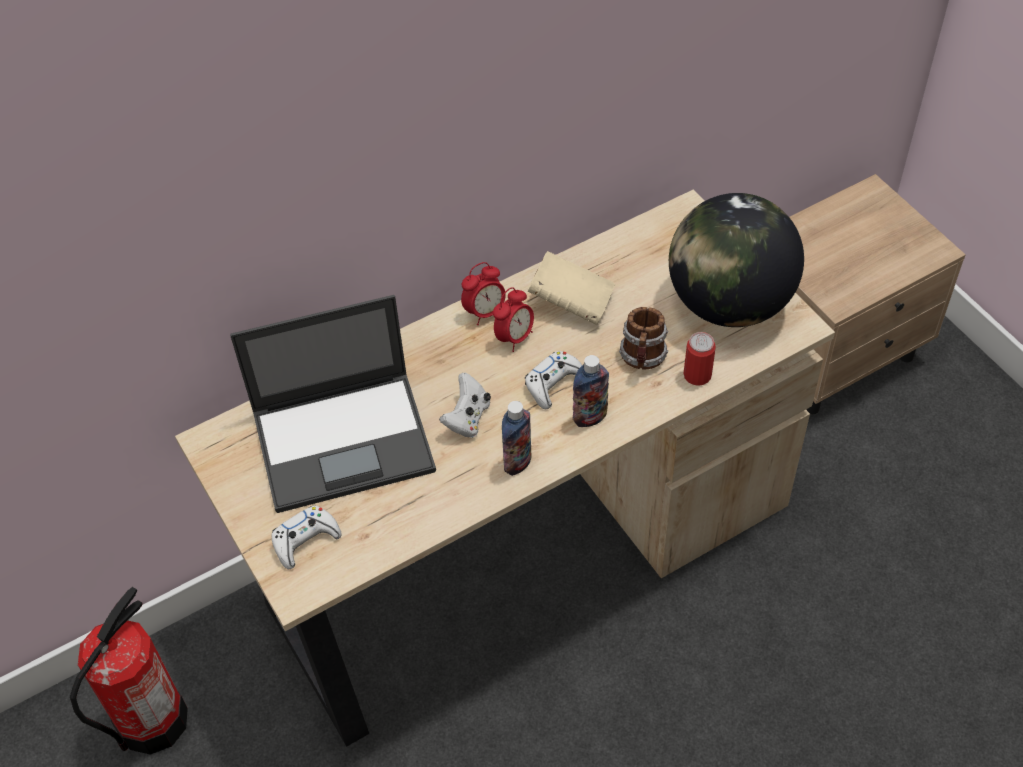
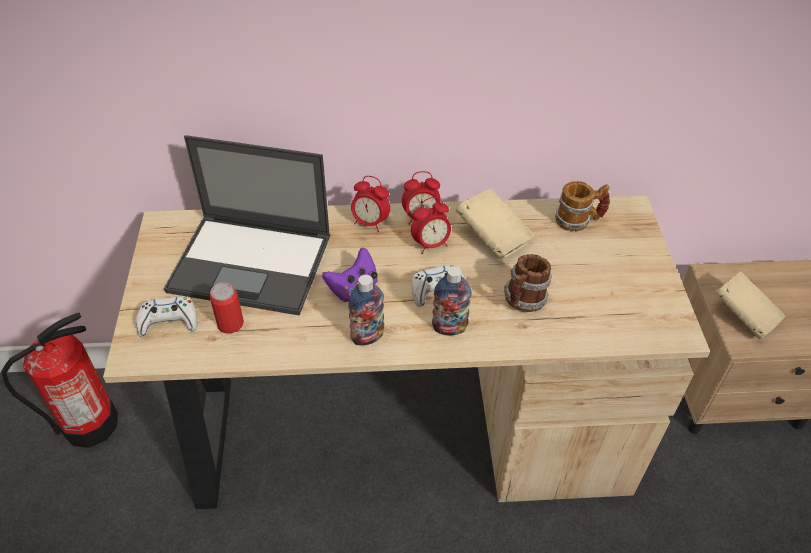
camera: 25 degrees right, 5 degrees down
white game controller [439,373,491,438] -> purple game controller [322,248,378,302]
globe [669,193,804,327] -> none
can [684,332,716,386] -> can moved to [210,282,244,333]
none -> alarm clock [351,176,390,232]
none -> mug [555,181,610,232]
none -> beige book [715,271,785,339]

